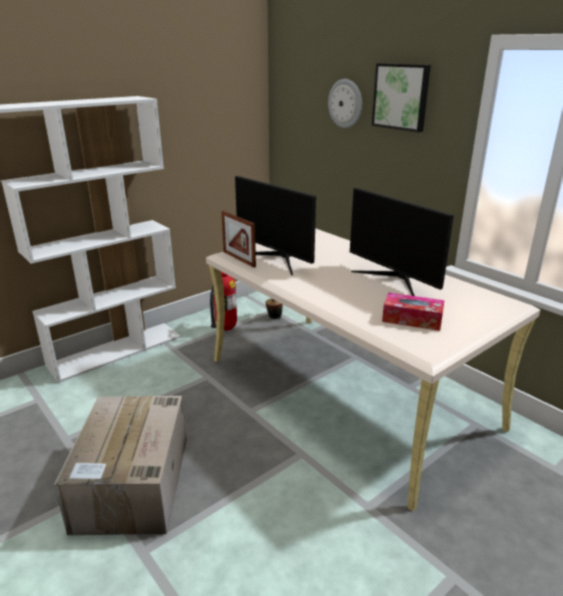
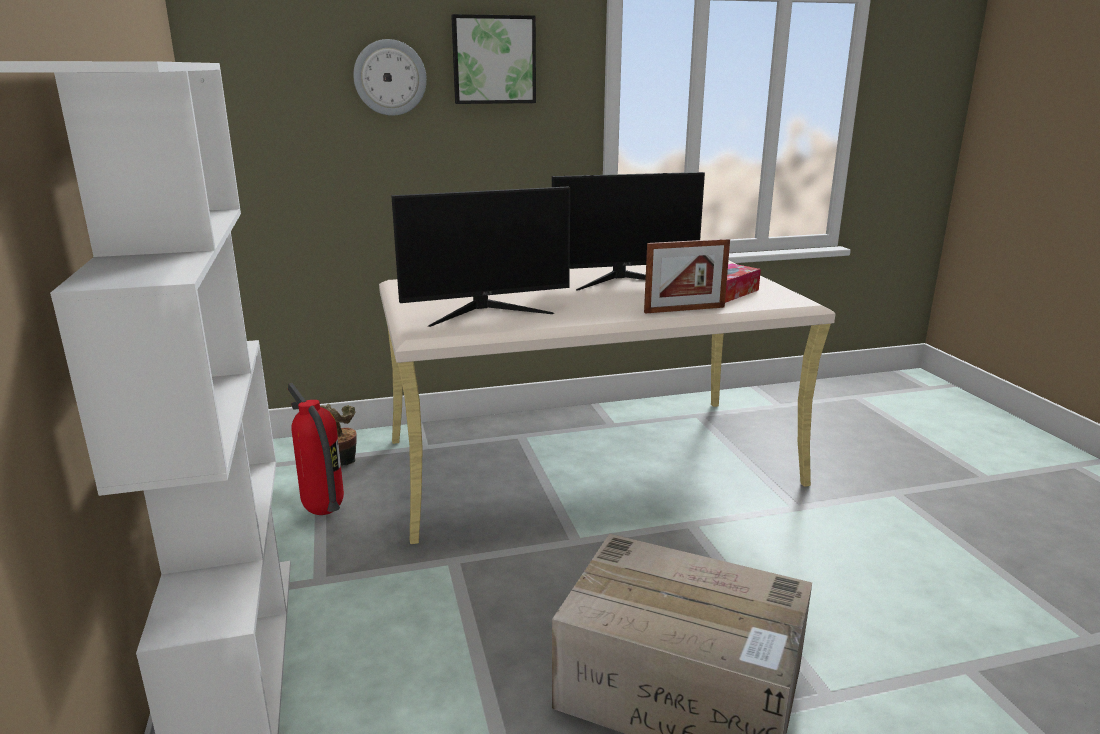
camera: 65 degrees left, 5 degrees down
picture frame [221,211,256,267] -> picture frame moved to [644,239,730,314]

